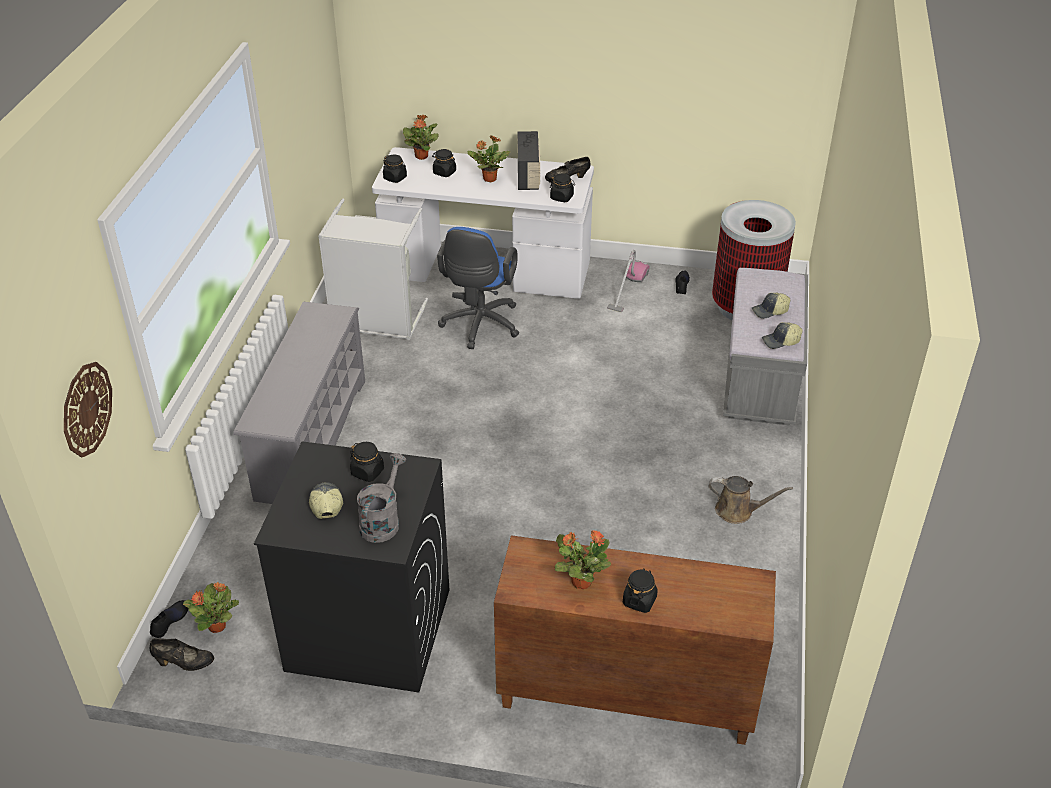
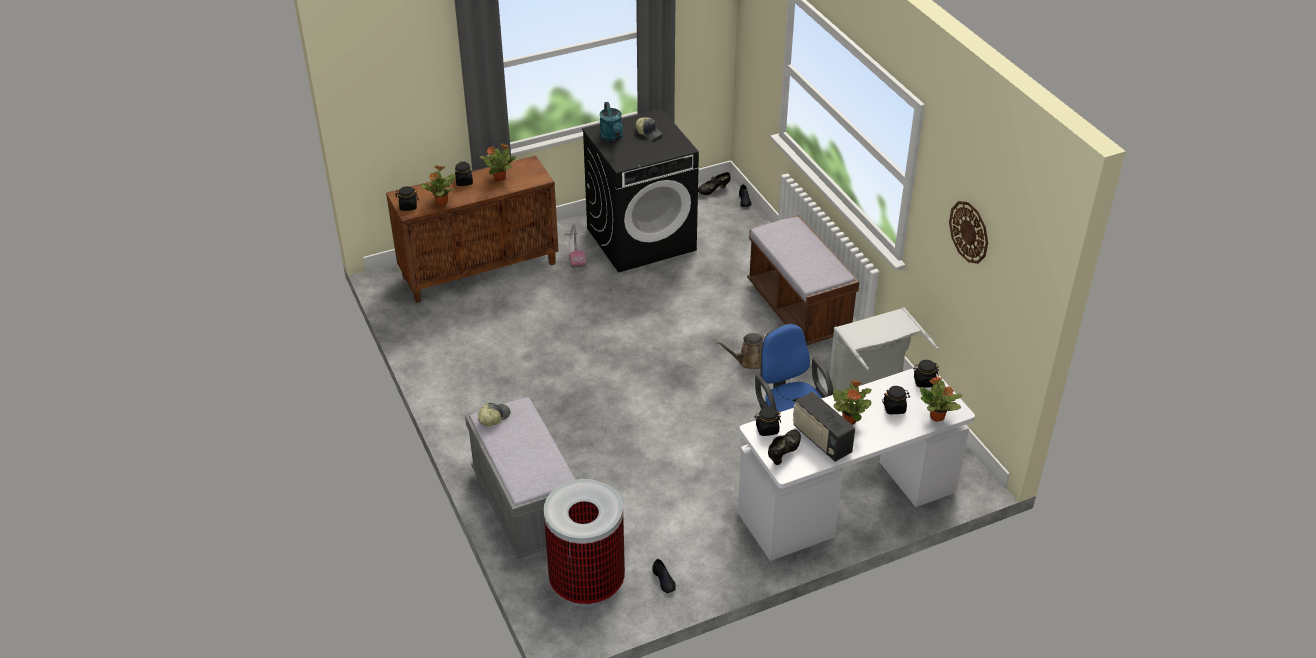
camera: 145 degrees right, 0 degrees up
wall clock [64,362,112,457] -> wall clock moved to [949,201,988,264]
potted plant [183,582,239,633] -> potted plant moved to [421,165,455,205]
grey shoe rack [233,302,365,504] -> brown bench [747,215,859,345]
black jar [350,442,384,482] -> black jar moved to [395,186,419,211]
grey watering can [357,453,406,543] -> turquoise watering can [600,102,623,142]
vacuum cleaner [607,250,650,312] -> vacuum cleaner moved to [564,223,586,268]
brown watering can [708,476,793,524] -> brown watering can moved to [716,333,768,369]
cap [752,293,790,319] -> none

